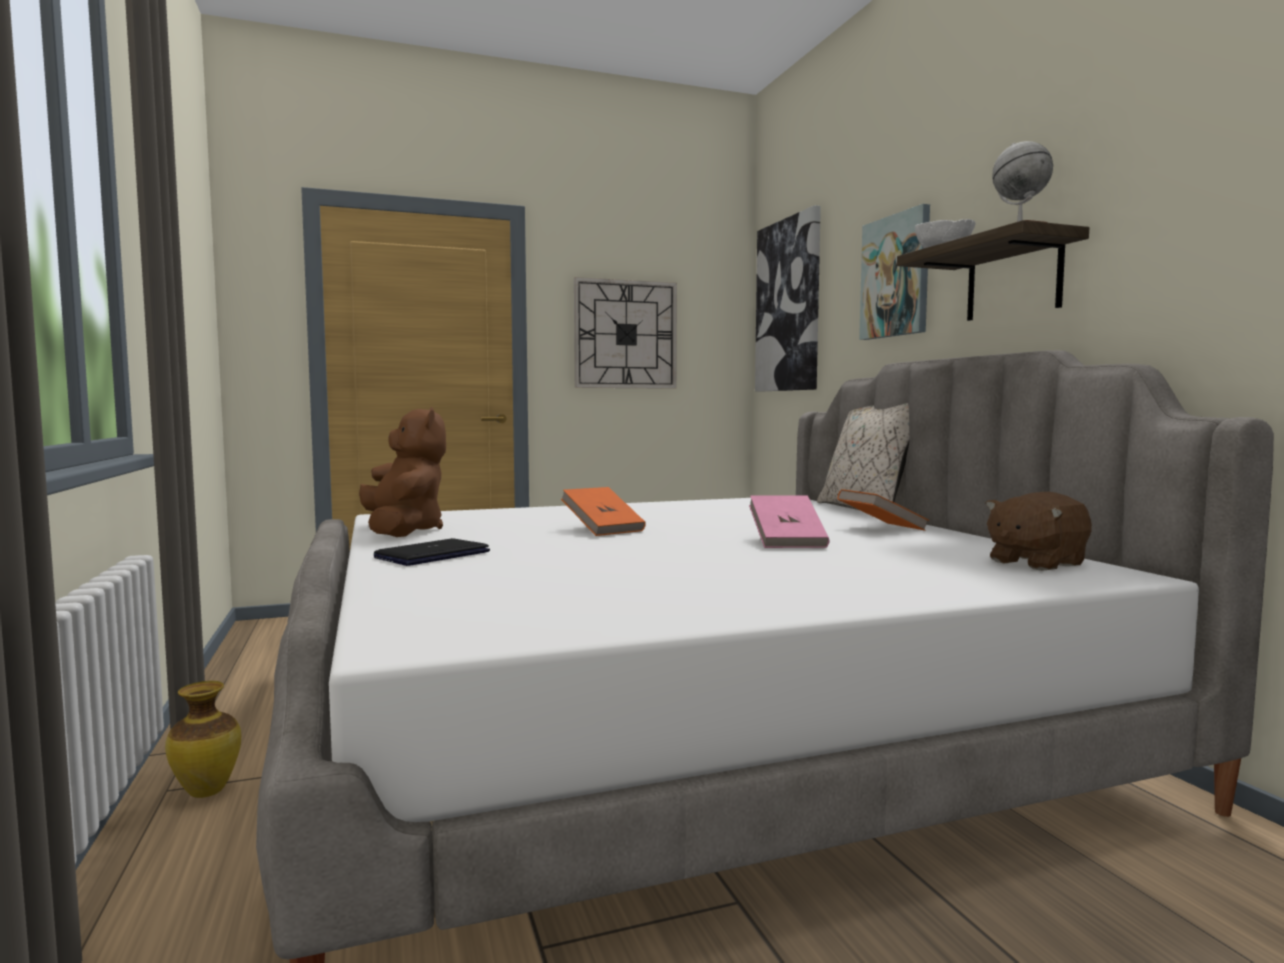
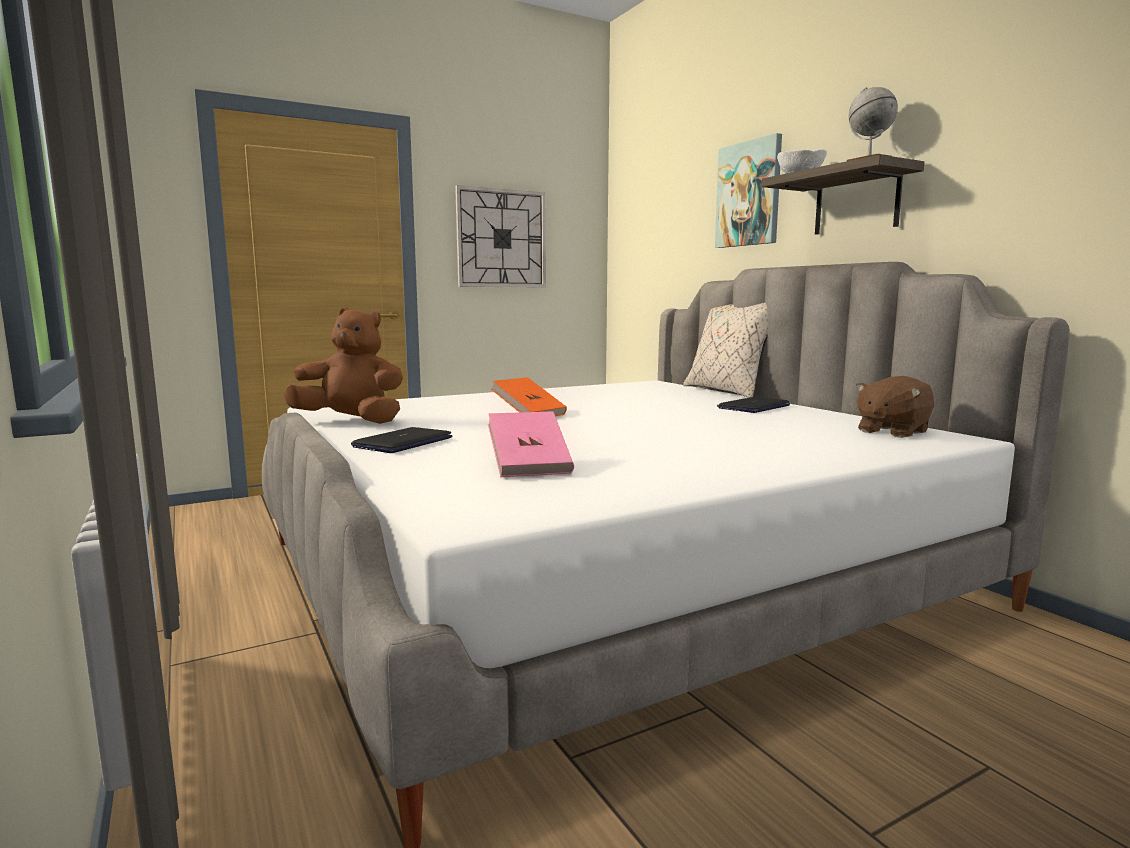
camera: 10 degrees left, 5 degrees up
vase [165,681,241,798] -> none
brown plush toy [359,407,446,537] -> brown plush toy turned 45 degrees counterclockwise [284,308,403,424]
pink book [749,495,830,548] -> pink book moved to [488,411,574,477]
picture [755,205,821,392] -> none
orange book [837,489,929,531] -> laptop [717,397,790,413]

